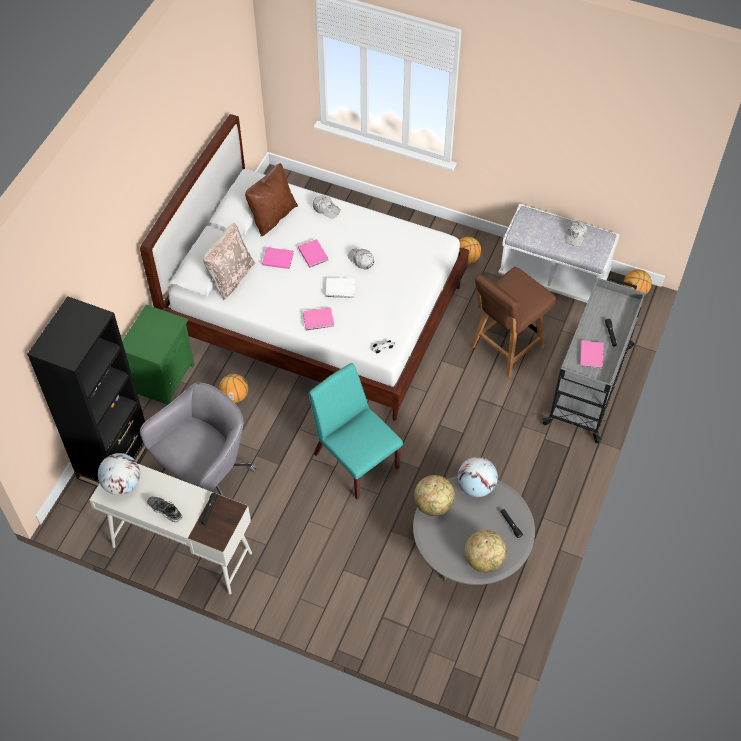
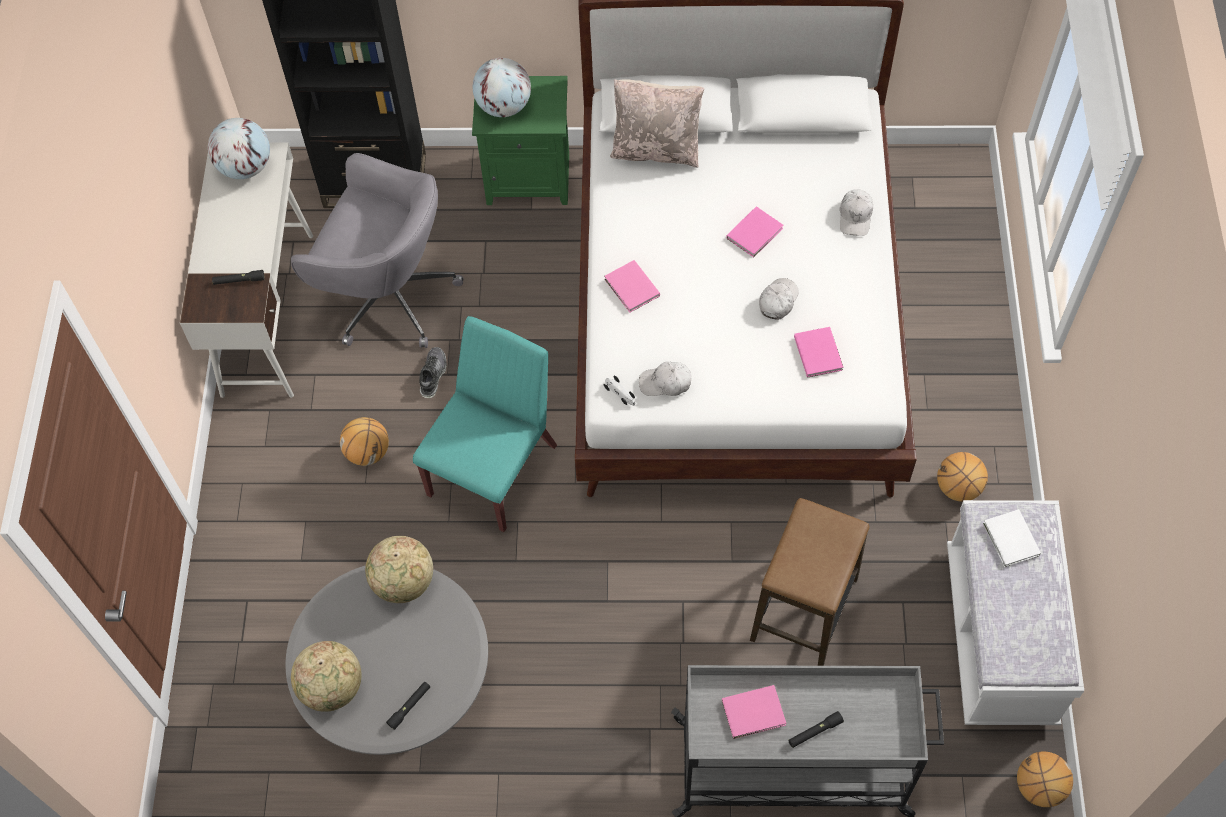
camera: 70 degrees right, 5 degrees up
shoe [147,497,182,522] -> shoe moved to [419,347,447,398]
basketball [219,374,248,403] -> basketball moved to [340,417,389,466]
brown pillow [245,163,298,236] -> none
pink book [262,247,294,269] -> pink book moved to [794,327,843,378]
white book [325,278,355,298] -> white book moved to [983,509,1041,567]
globe [458,457,498,497] -> globe moved to [473,58,531,117]
brown chair [470,267,556,377] -> stool [750,498,869,666]
white cap [565,221,587,247] -> white cap moved to [639,362,691,396]

